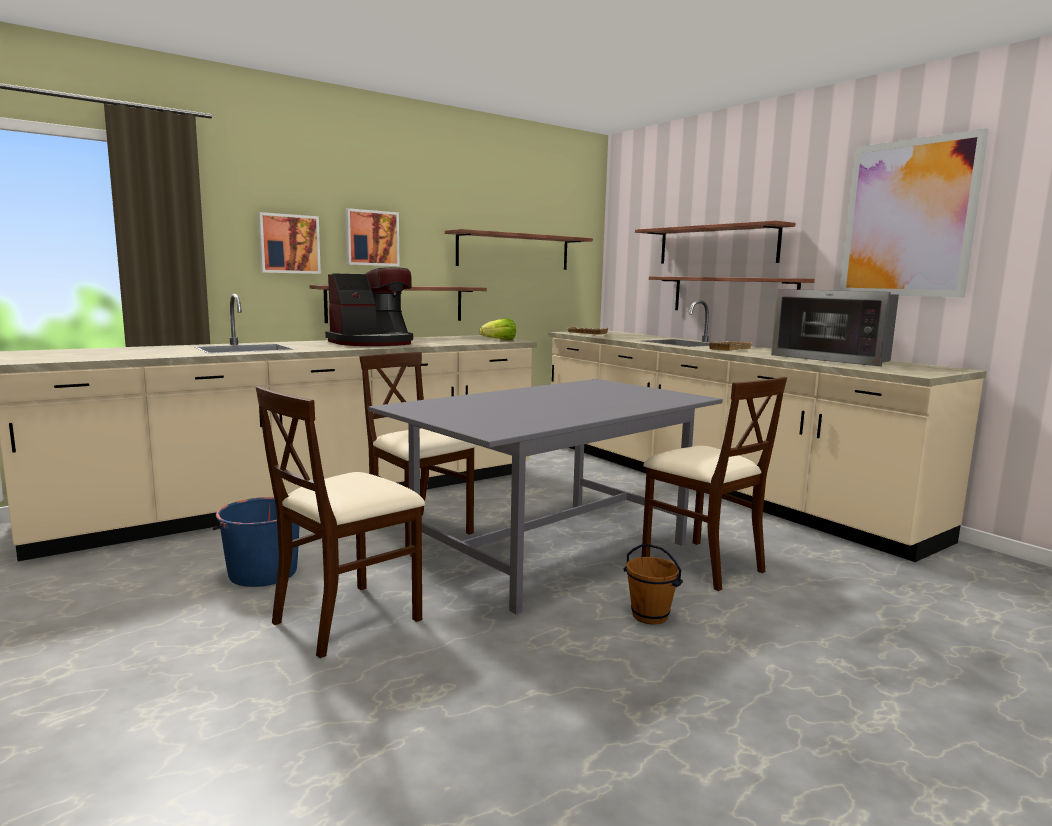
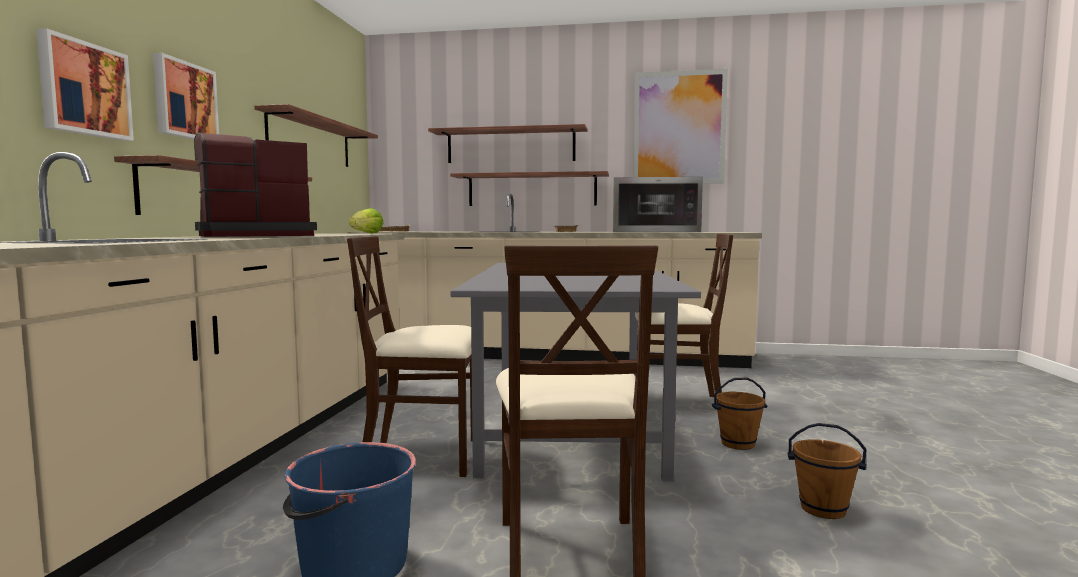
camera: 45 degrees left, 5 degrees down
coffee machine [325,267,413,346] -> coffee machine turned 135 degrees counterclockwise [194,133,317,237]
none -> brown bucket [788,423,867,519]

